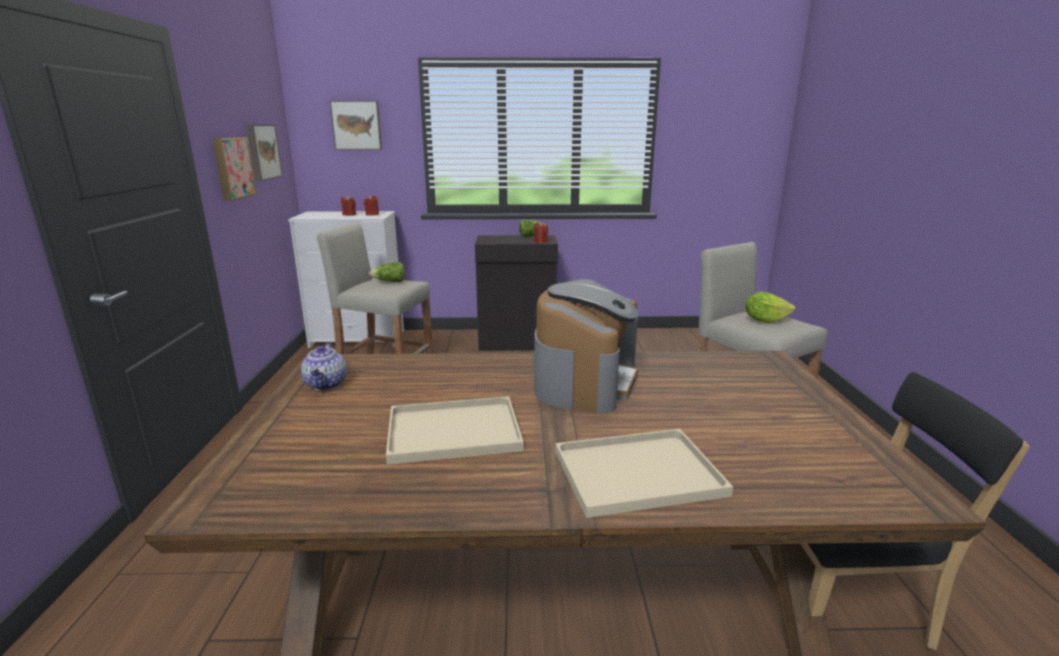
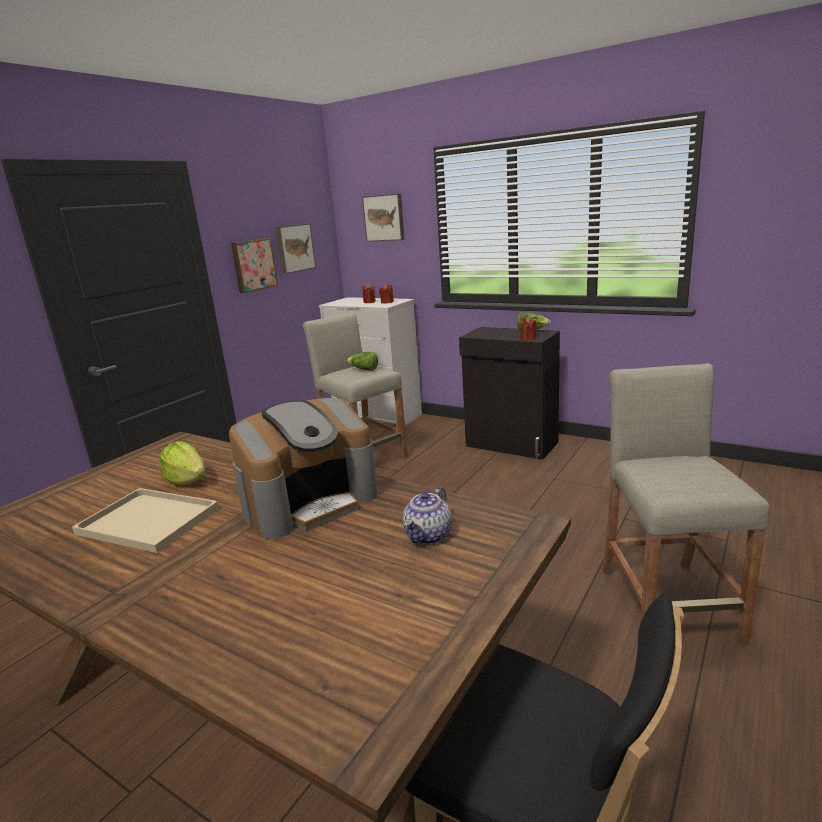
camera: 35 degrees right, 0 degrees up
teapot [301,343,347,390] -> teapot moved to [403,487,452,544]
beige tray [555,429,733,518] -> none
lettuce [746,291,795,323] -> lettuce moved to [159,441,205,485]

